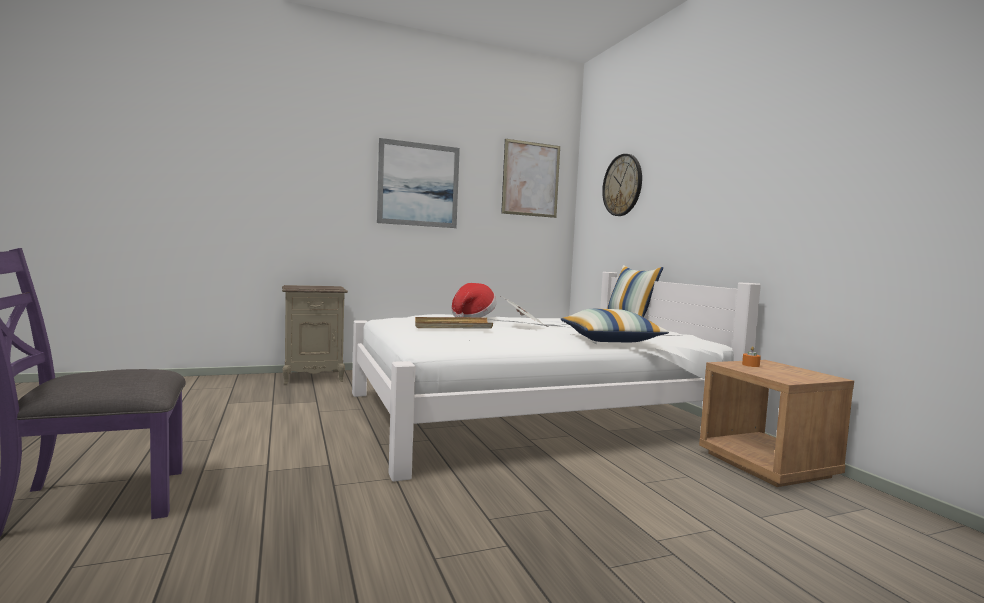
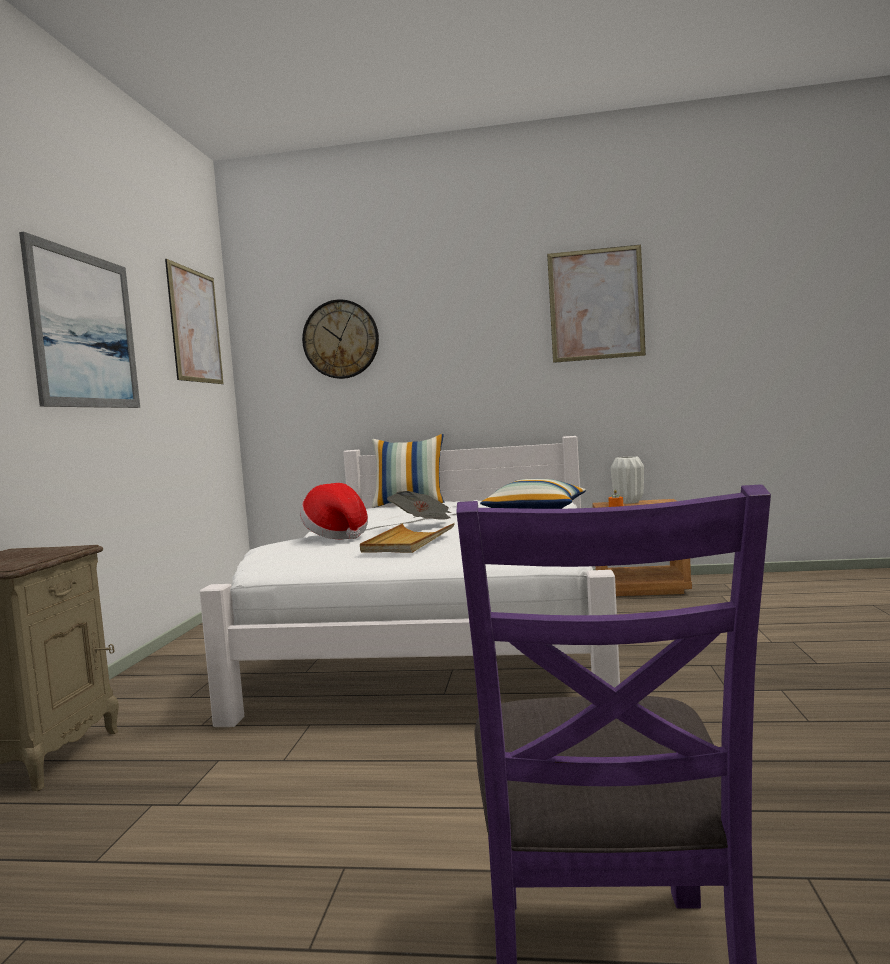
camera: 60 degrees left, 0 degrees up
none -> picture [547,244,646,363]
none -> white vase [611,456,644,504]

